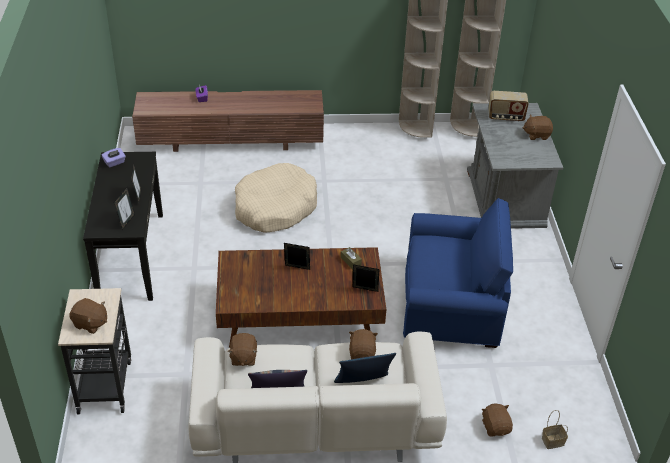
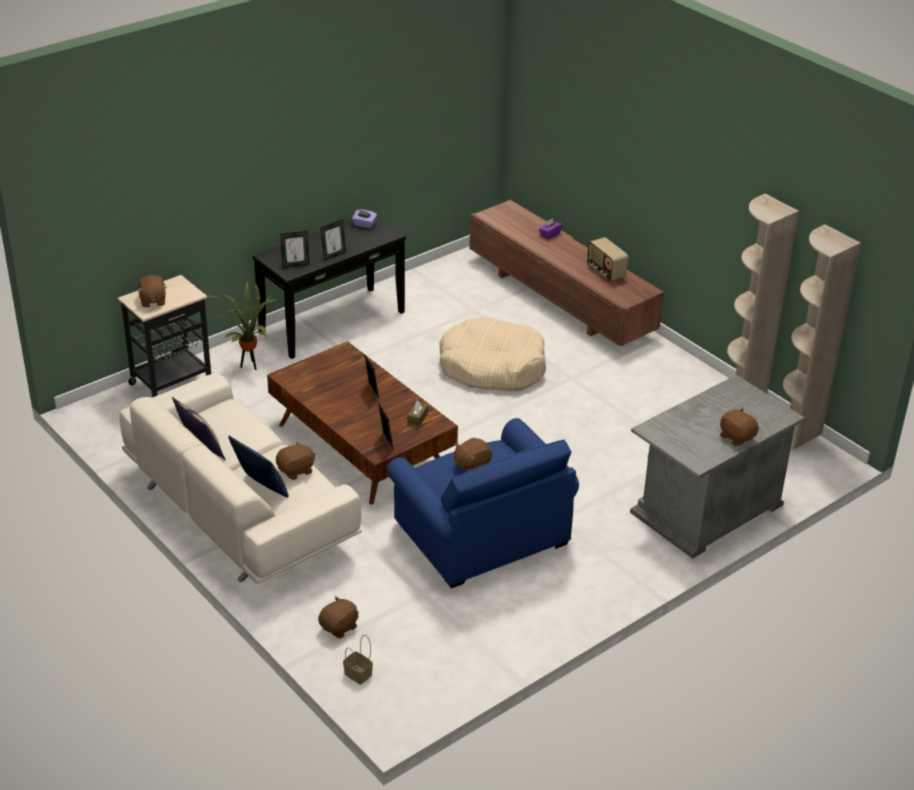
camera: 55 degrees right, 5 degrees down
brown plush toy [228,333,257,366] -> brown plush toy moved to [454,438,492,472]
radio [489,91,529,122] -> radio moved to [587,237,628,282]
none -> potted plant [208,281,275,370]

